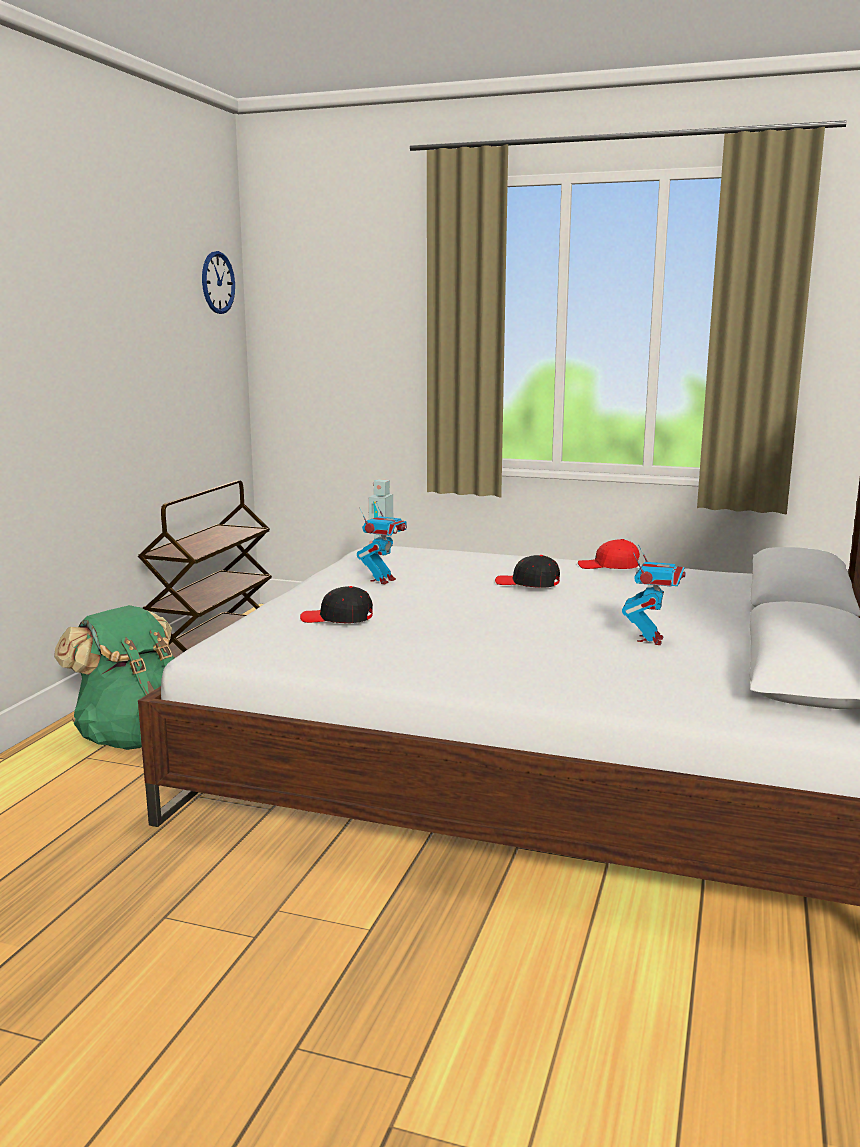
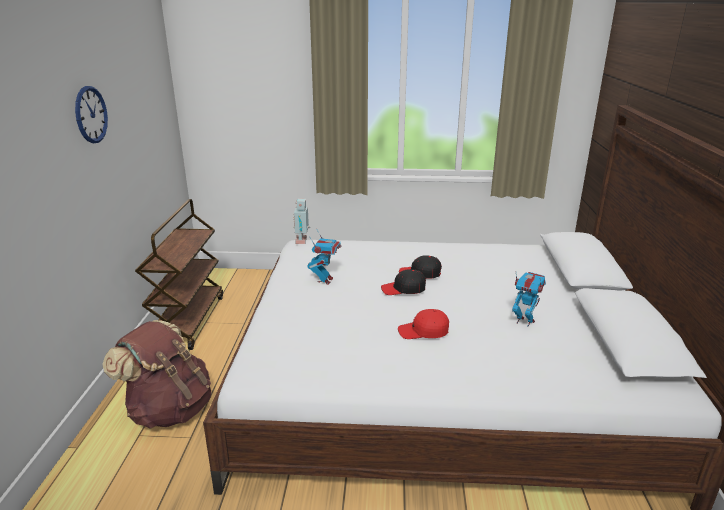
camera: 15 degrees left, 10 degrees up
green backpack [54,605,174,750] -> brown backpack [102,320,211,429]
wall clock [202,251,235,314] -> wall clock moved to [75,86,108,143]
black cap [300,586,373,623] -> black cap moved to [381,269,426,295]
red cap [578,539,640,569] -> red cap moved to [398,309,449,339]
toy robot [622,544,686,645] -> toy robot turned 60 degrees counterclockwise [512,272,546,327]

